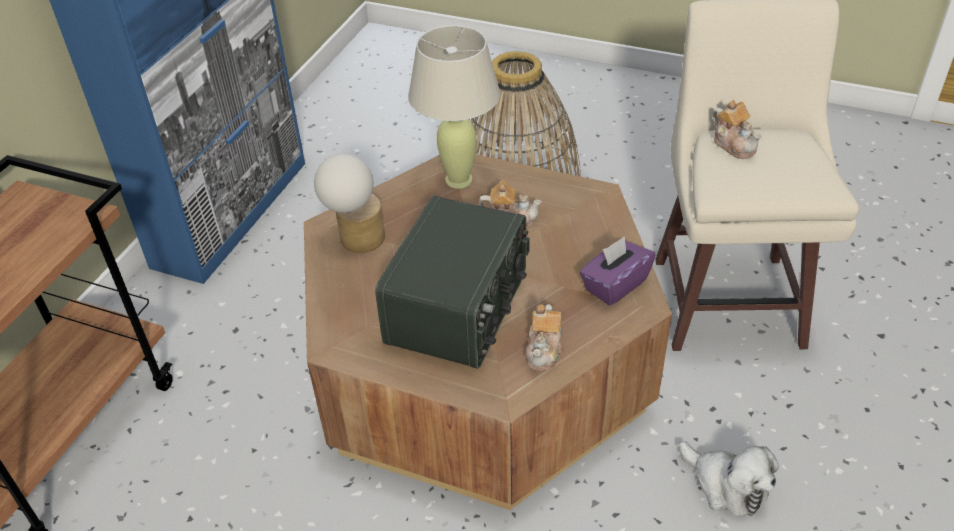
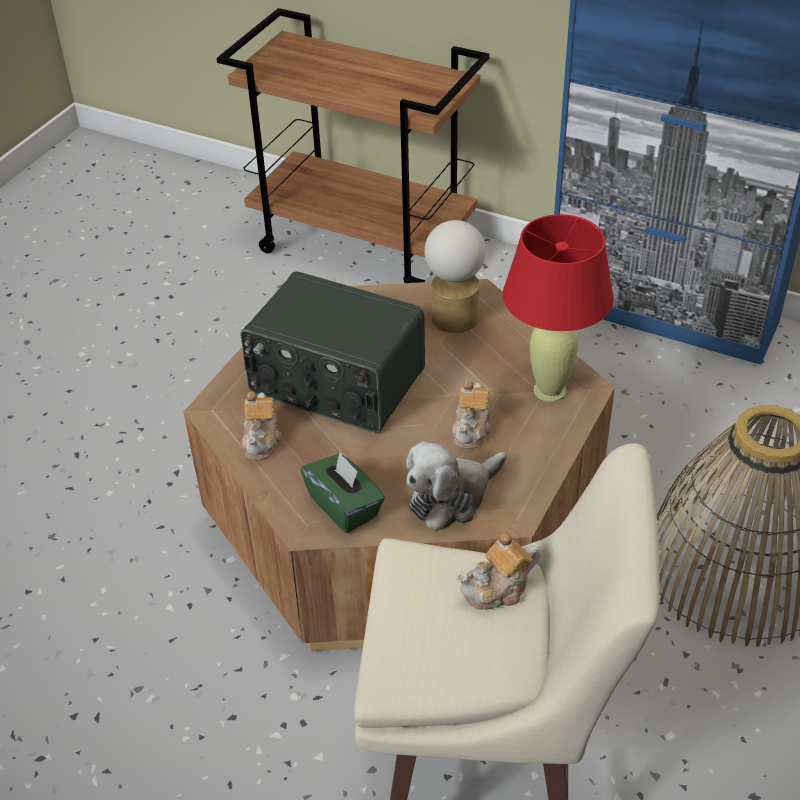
camera: 95 degrees right, 0 degrees up
beige table lamp [408,25,500,189] -> red table lamp [503,214,614,402]
teapot [525,304,564,371] -> teapot turned 105 degrees counterclockwise [242,391,282,460]
purple tissue box [580,236,656,306] -> green tissue box [301,452,385,533]
plush toy [679,441,779,516] -> plush toy moved to [406,441,506,531]

